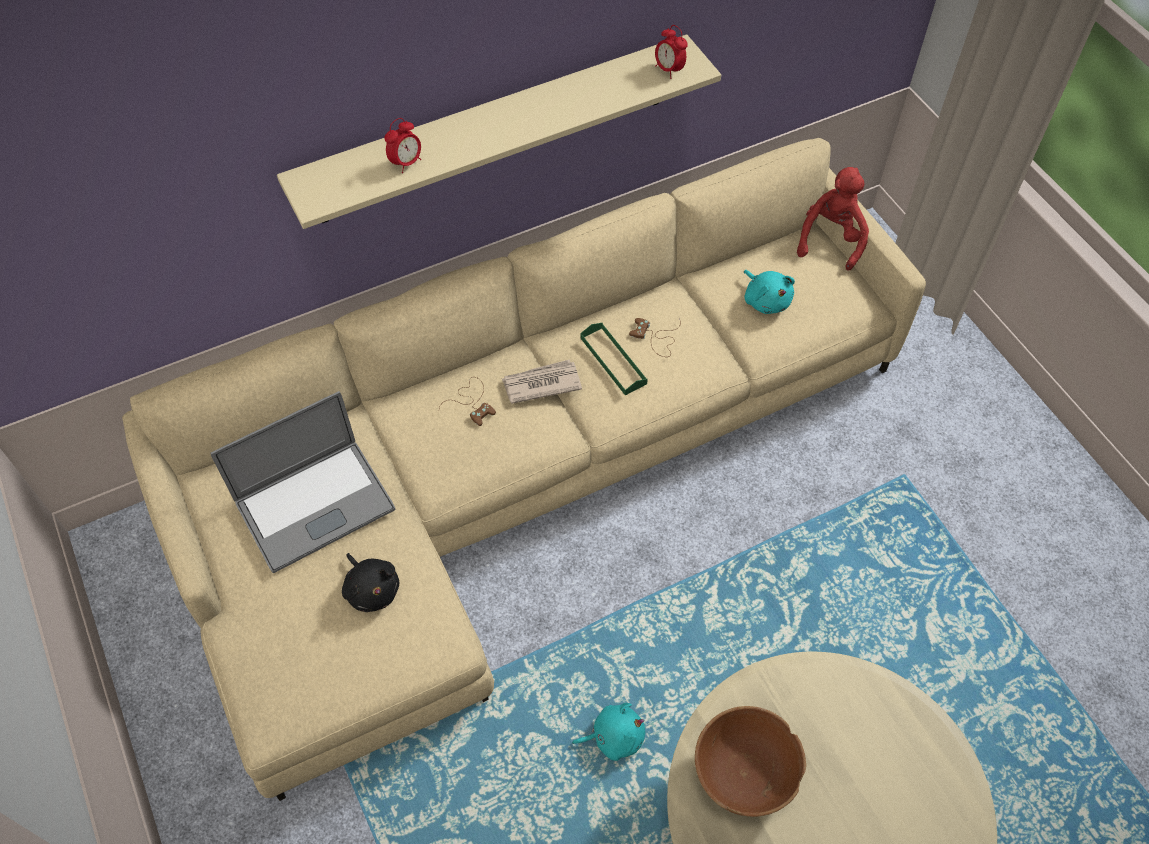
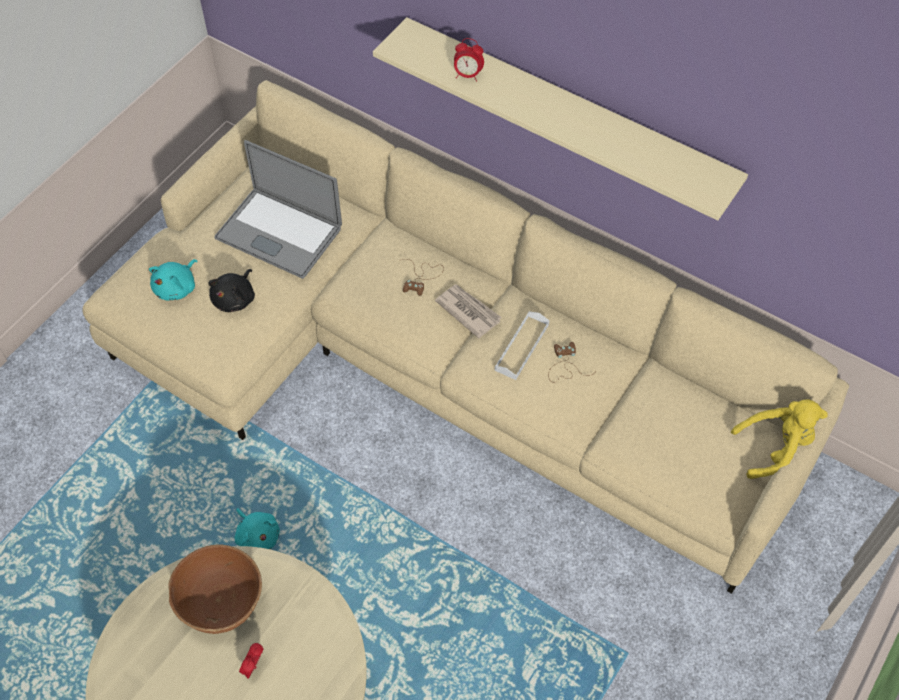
camera: 60 degrees right, 0 degrees up
green tray [581,323,648,395] -> white tray [495,311,550,380]
alarm clock [655,25,688,79] -> alarm clock moved to [239,643,264,679]
turquoise plush toy [744,270,795,314] -> turquoise plush toy moved to [149,259,197,301]
red plush toy [797,167,869,271] -> yellow plush toy [731,399,828,479]

